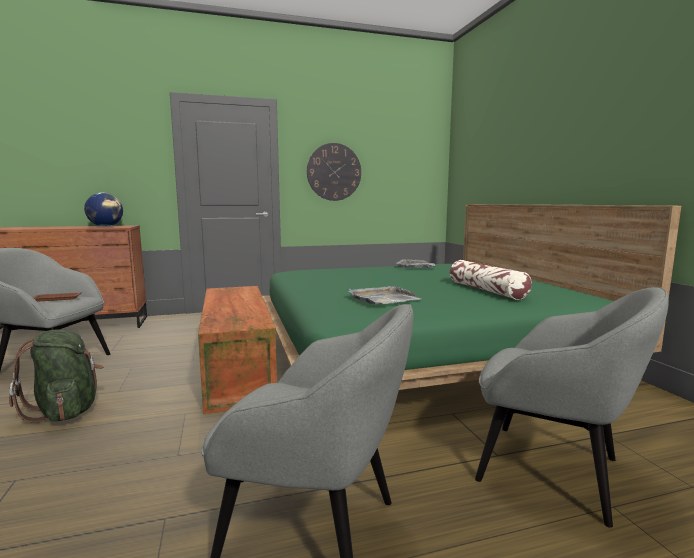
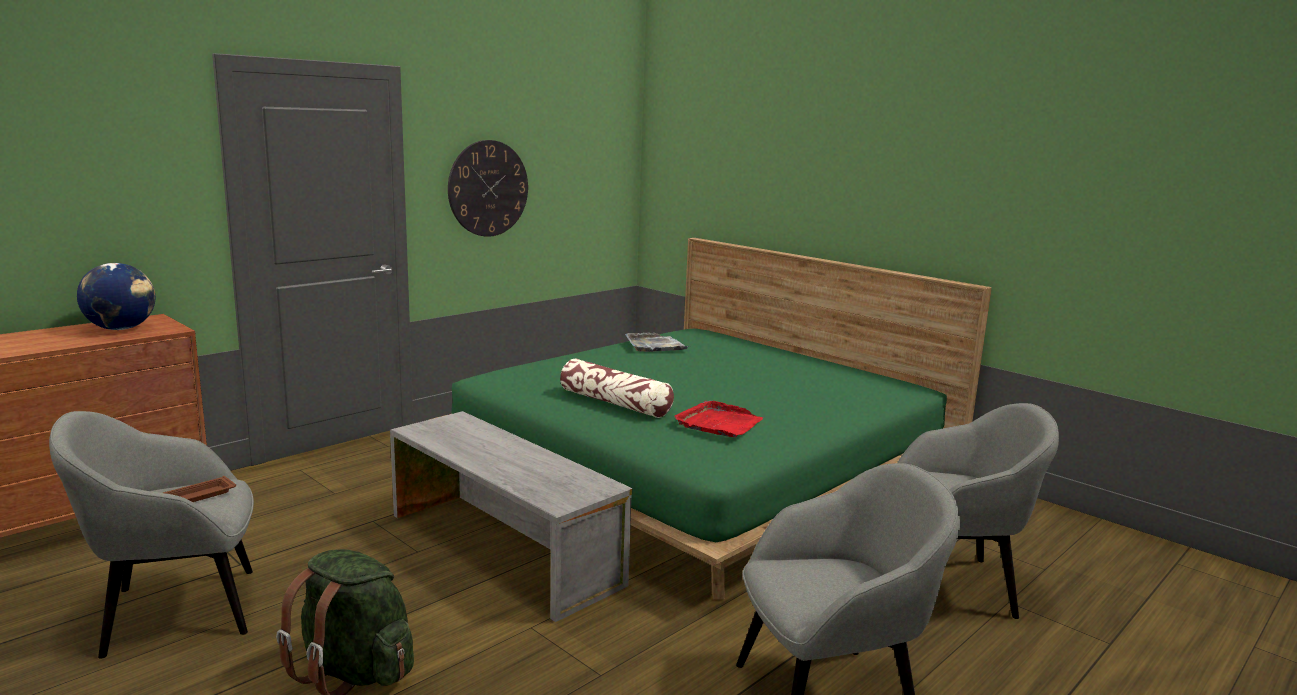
camera: 30 degrees left, 5 degrees up
brown bench [198,286,277,414] -> grey bench [390,411,632,622]
grey tray [348,286,421,305] -> red tray [674,401,763,437]
pillow [450,260,532,300] -> pillow moved to [560,359,674,418]

